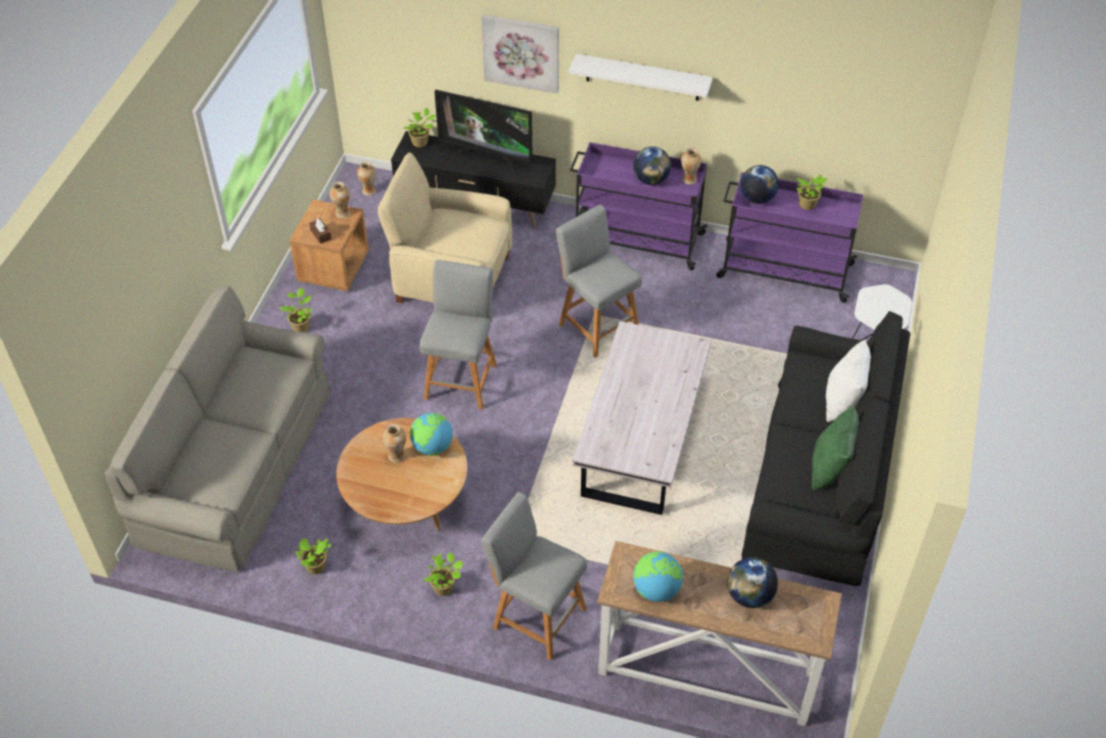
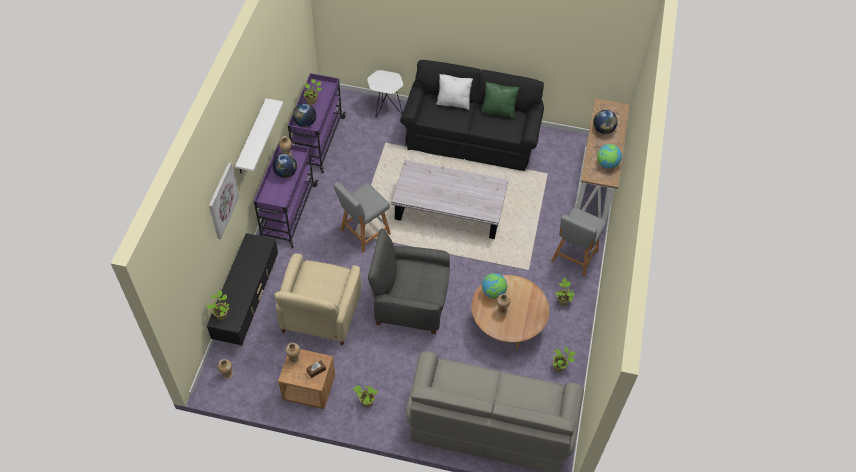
camera: 95 degrees left, 5 degrees up
grey stool [420,260,497,410] -> grey armchair [368,229,450,334]
television [434,90,533,172] -> none

